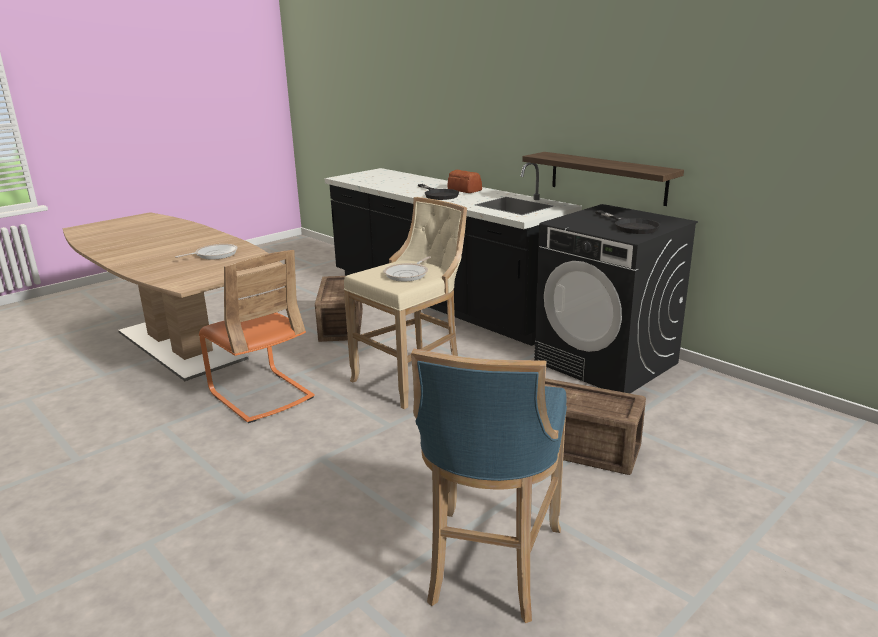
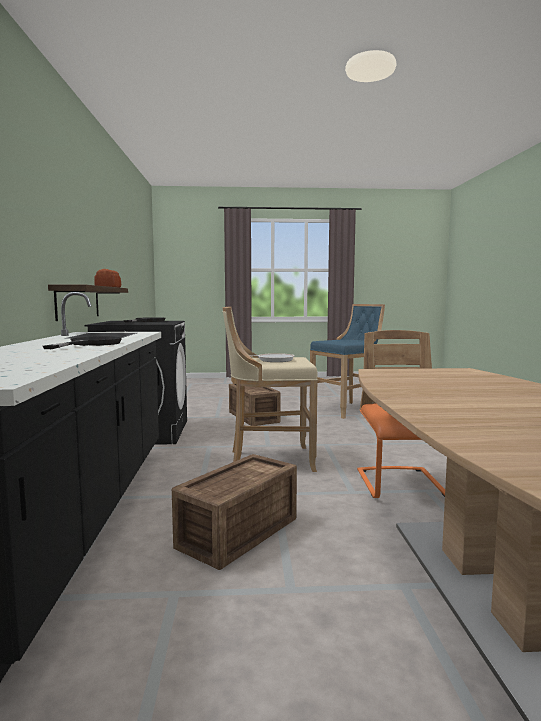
camera: 140 degrees left, 15 degrees down
frying pan [175,244,238,260] -> none
bread [448,170,482,193] -> bread moved to [94,269,121,288]

